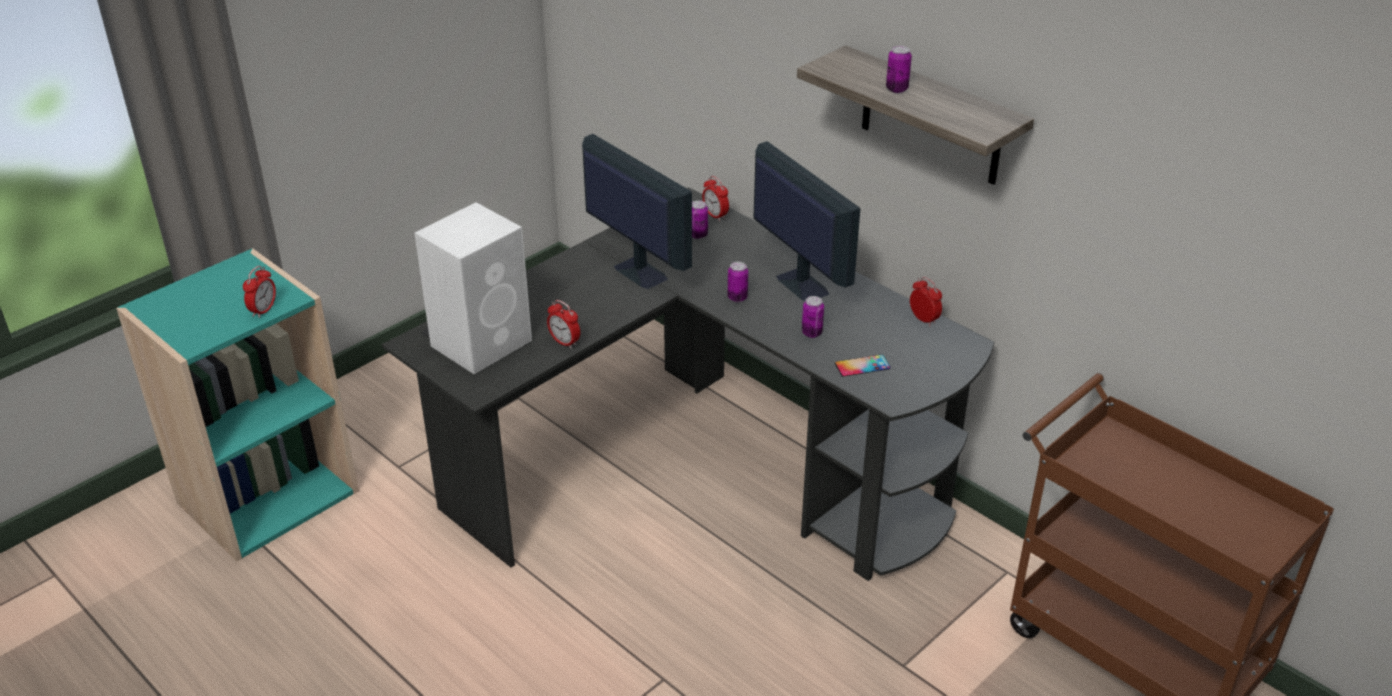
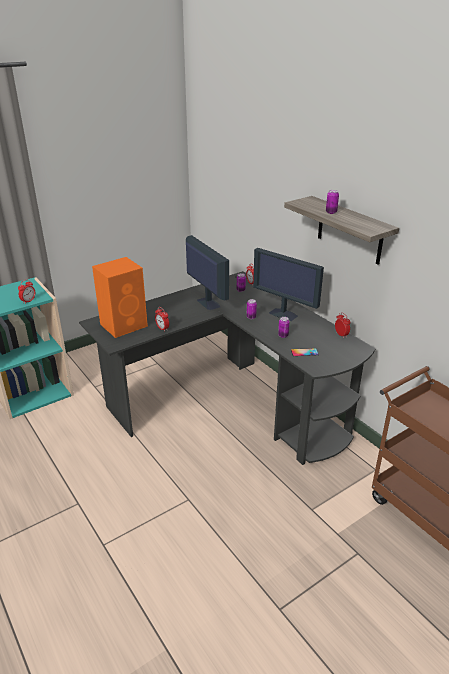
camera: 10 degrees right, 5 degrees down
white speaker [414,202,532,374] -> orange speaker [92,257,148,338]
monitor [753,141,860,301] -> monitor turned 150 degrees clockwise [253,248,324,321]

